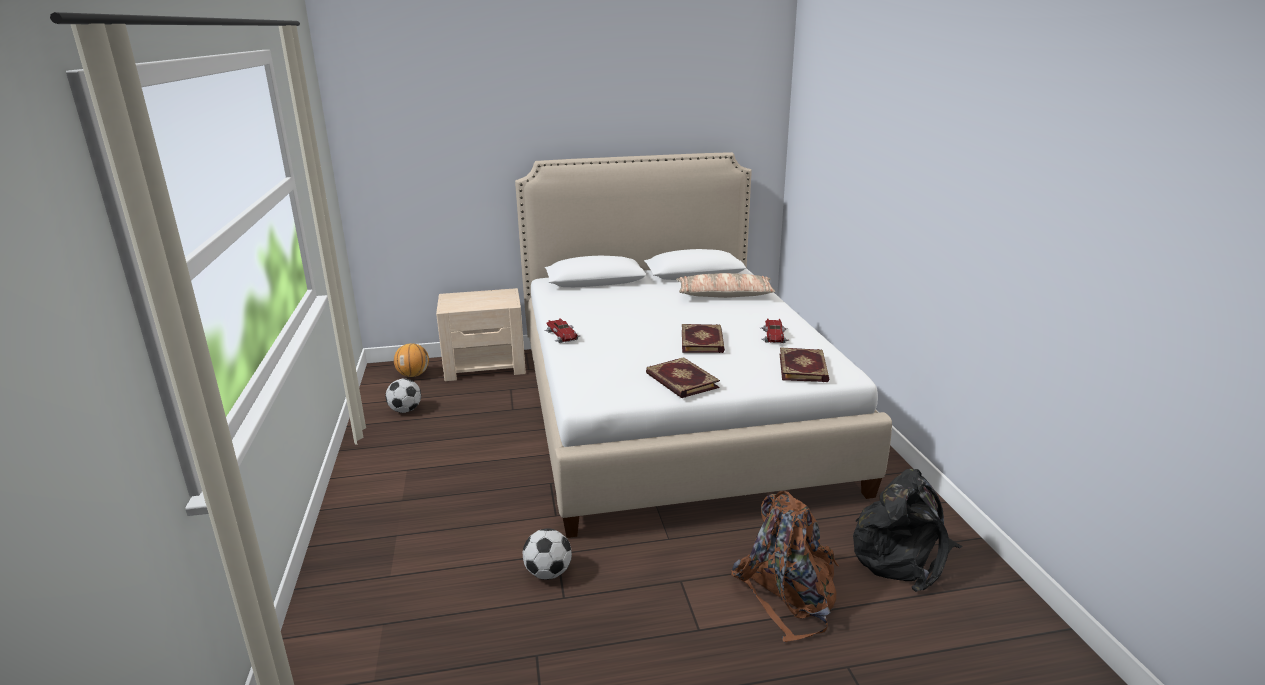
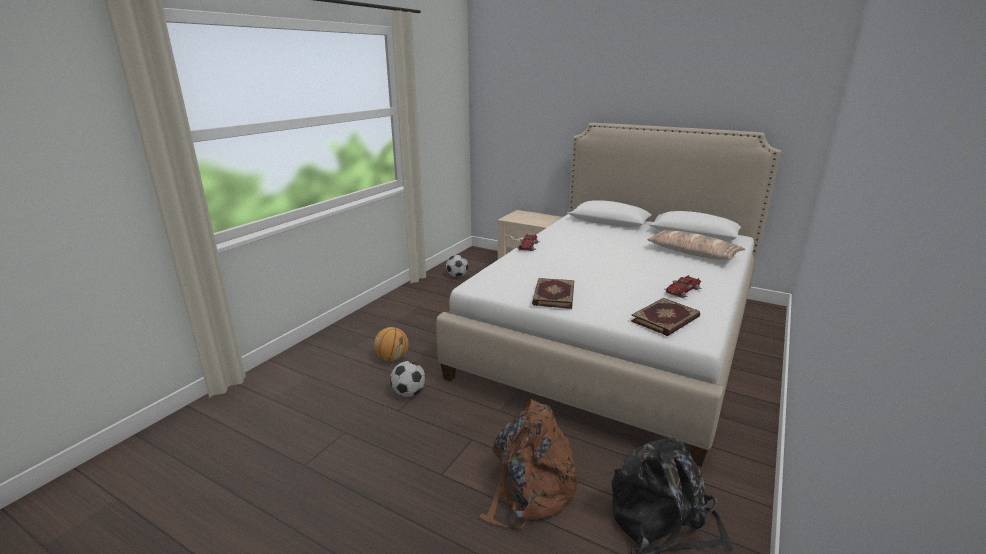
camera: 40 degrees right, 0 degrees up
basketball [394,343,429,377] -> basketball moved to [374,327,409,361]
book [682,324,725,353] -> none

